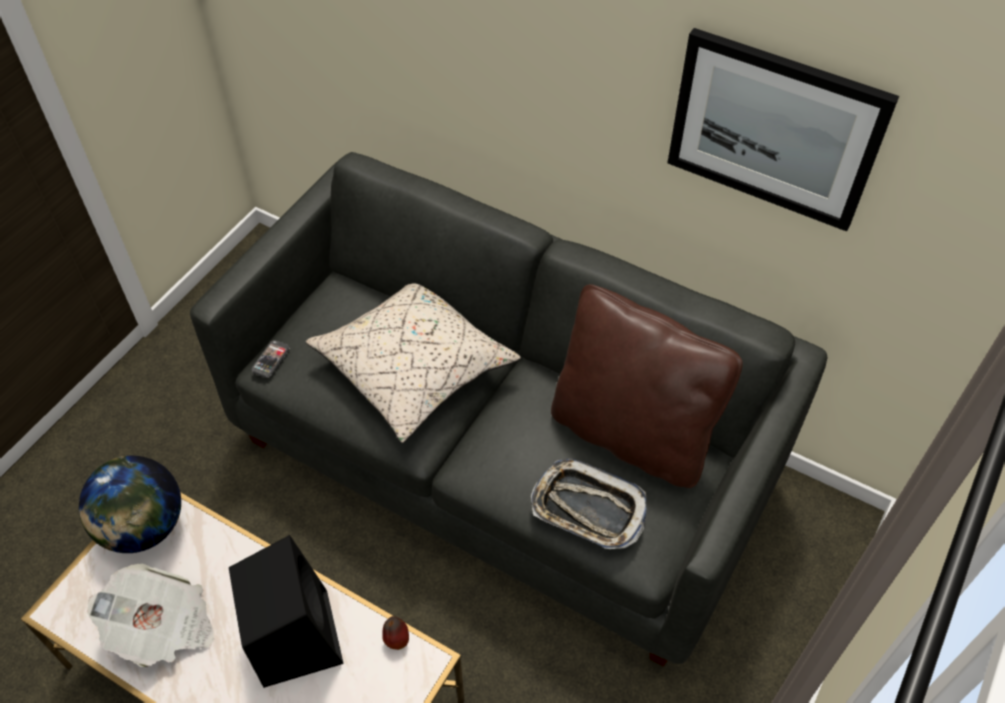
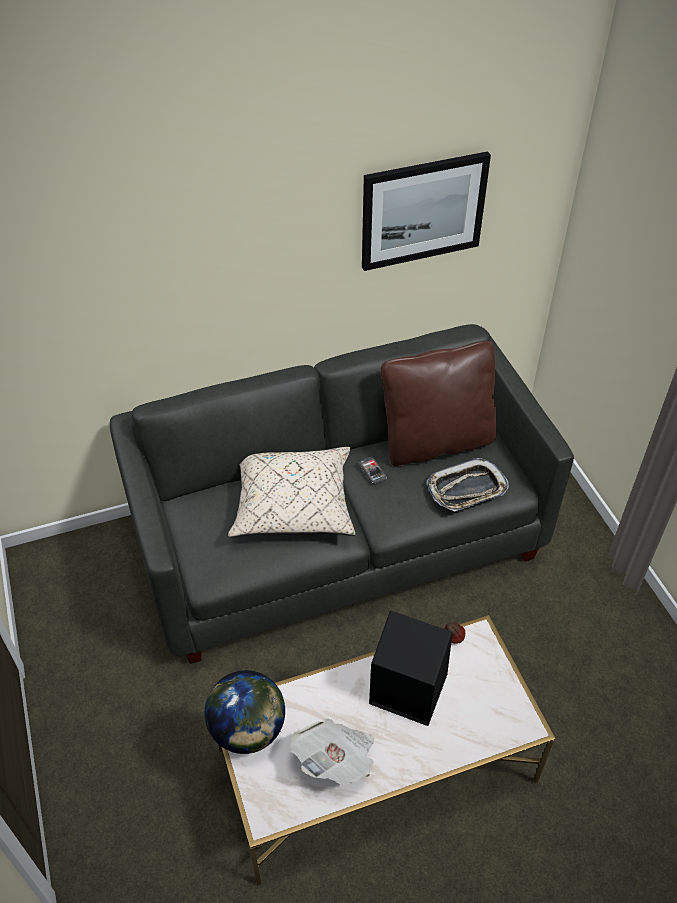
camera: 50 degrees left, 5 degrees down
phone [251,340,290,378] -> phone moved to [359,457,387,484]

